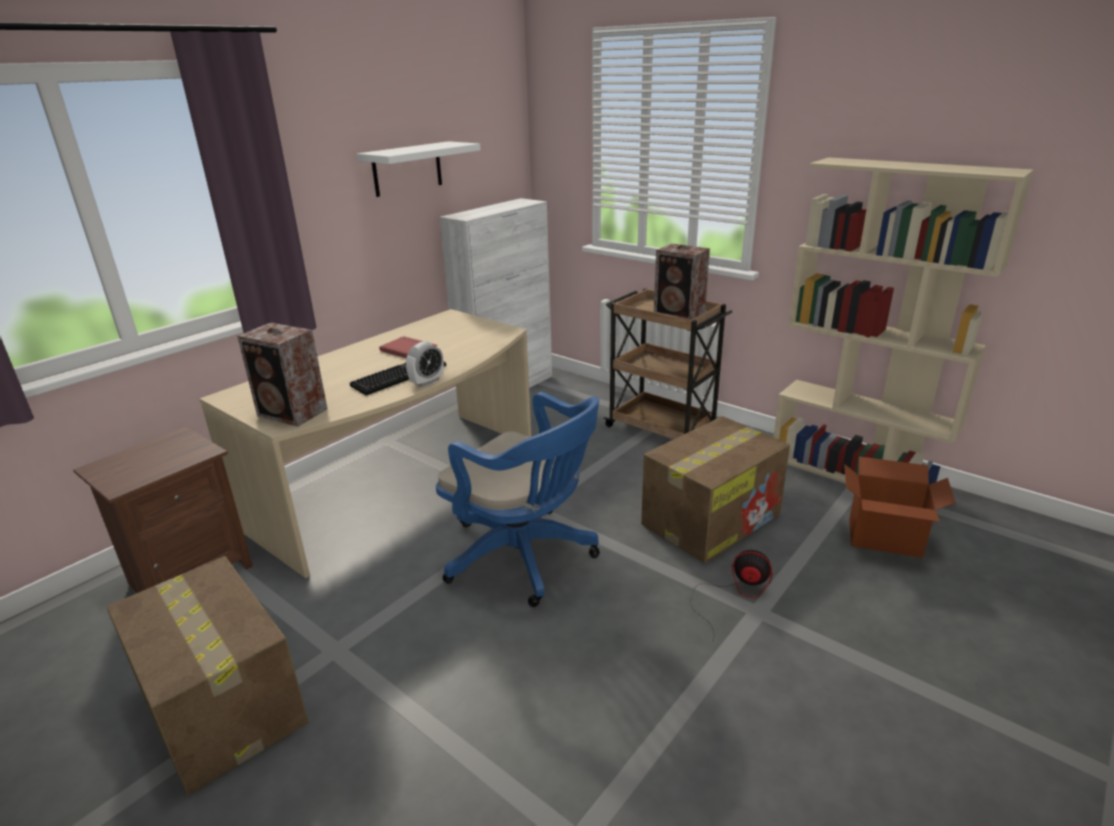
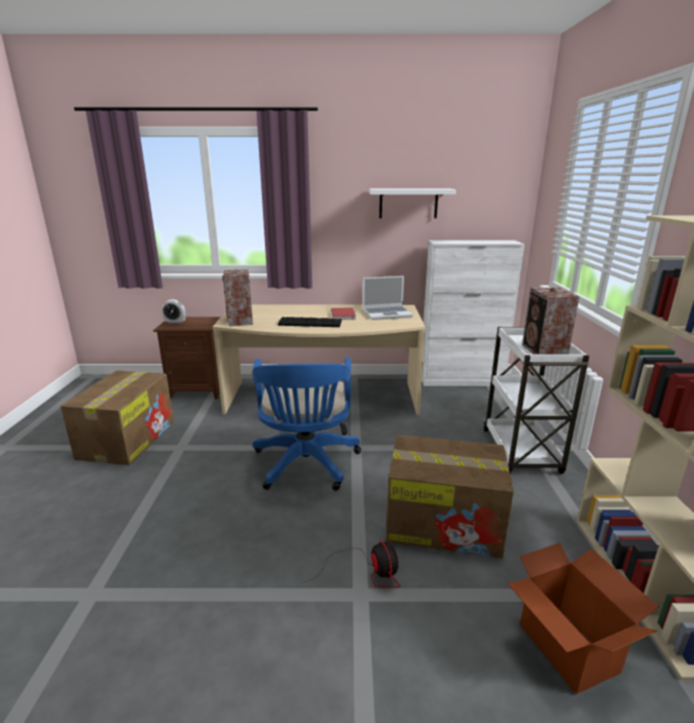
camera: 50 degrees right, 5 degrees down
alarm clock [406,341,444,387] -> alarm clock moved to [162,299,186,324]
brown cart [603,288,732,439] -> white cart [484,327,589,474]
none -> laptop [362,276,413,320]

